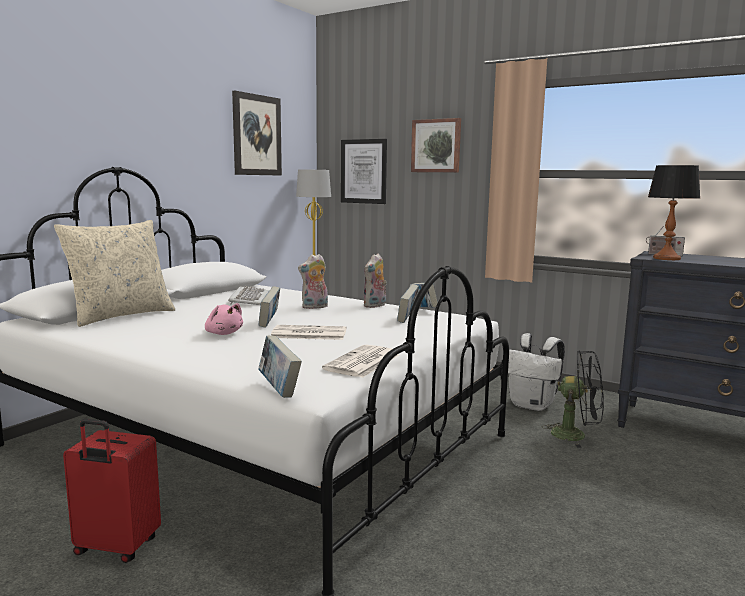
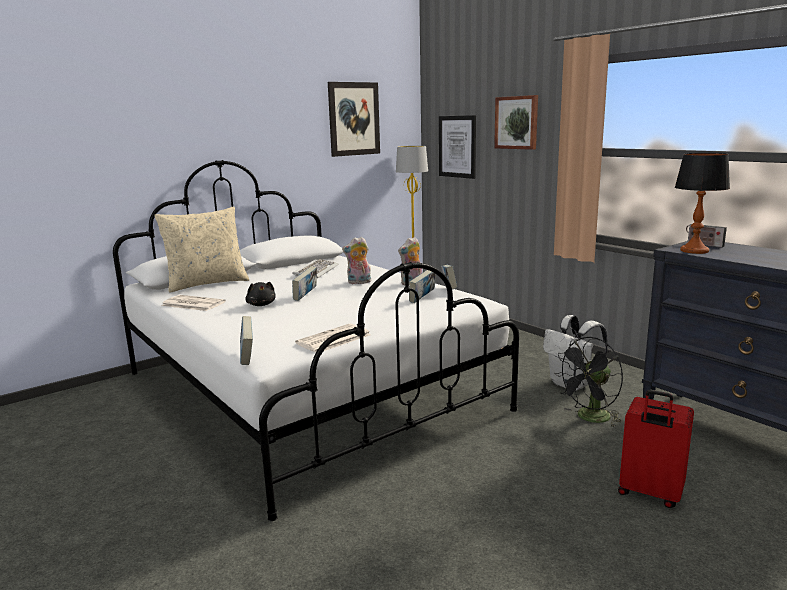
camera: 20 degrees right, 5 degrees up
red suitcase [63,419,161,563] -> red suitcase moved to [618,390,694,508]
pink plush toy [205,303,243,335] -> black plush toy [245,282,275,306]
newspaper [271,325,346,340] -> newspaper moved to [161,295,226,311]
black fan [542,350,604,448] -> black fan turned 105 degrees clockwise [556,337,623,428]

